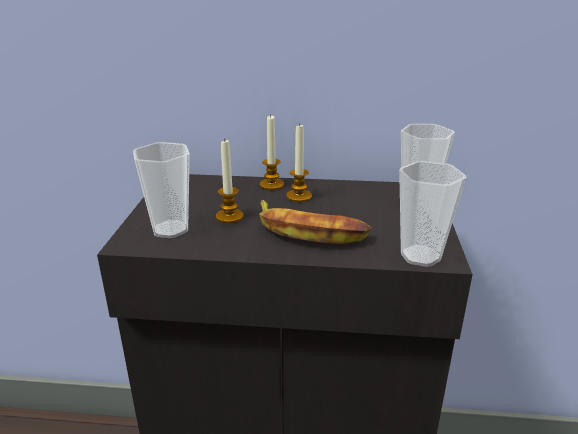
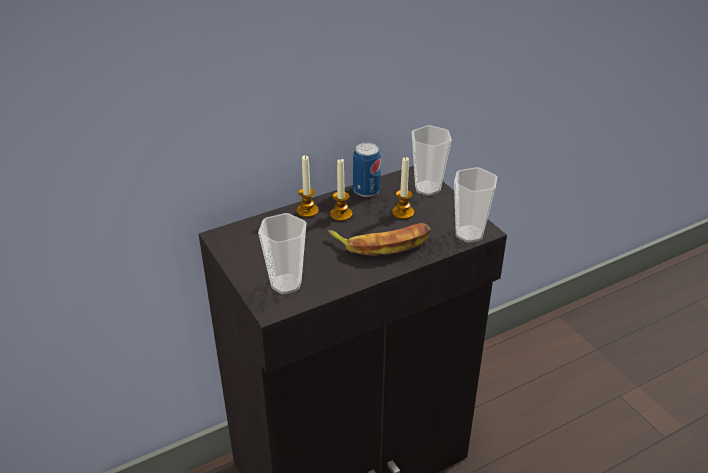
camera: 35 degrees left, 10 degrees up
candle [216,140,243,223] -> candle moved to [392,157,414,219]
none -> can [353,143,381,197]

